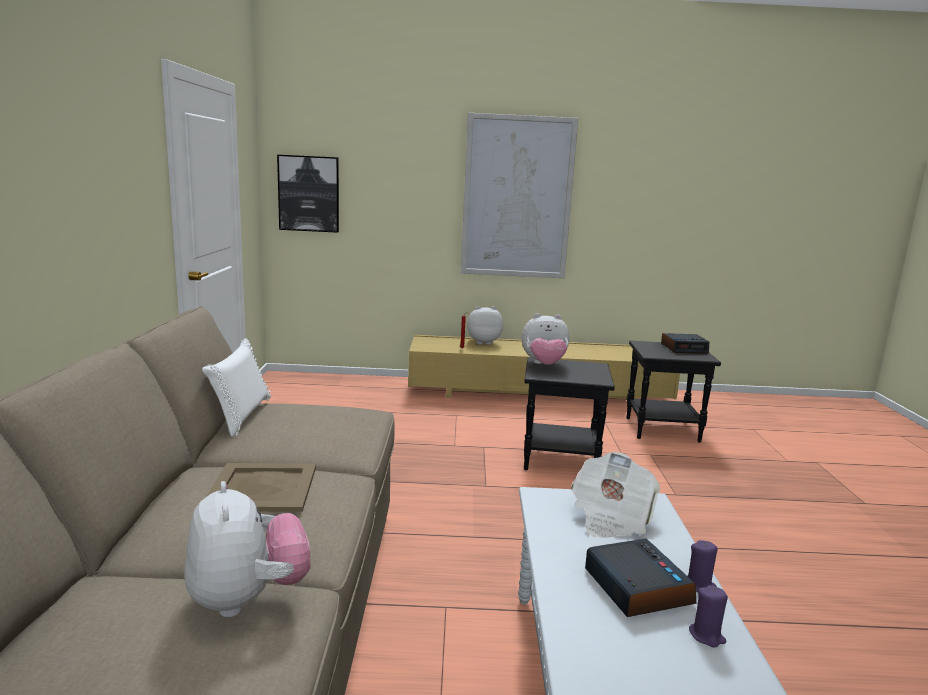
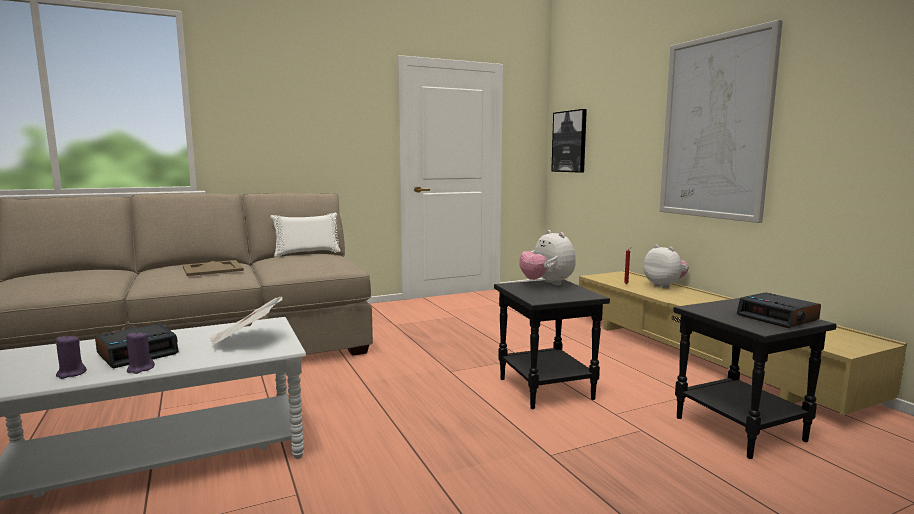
camera: 65 degrees right, 5 degrees down
plush toy [184,481,311,618] -> none

